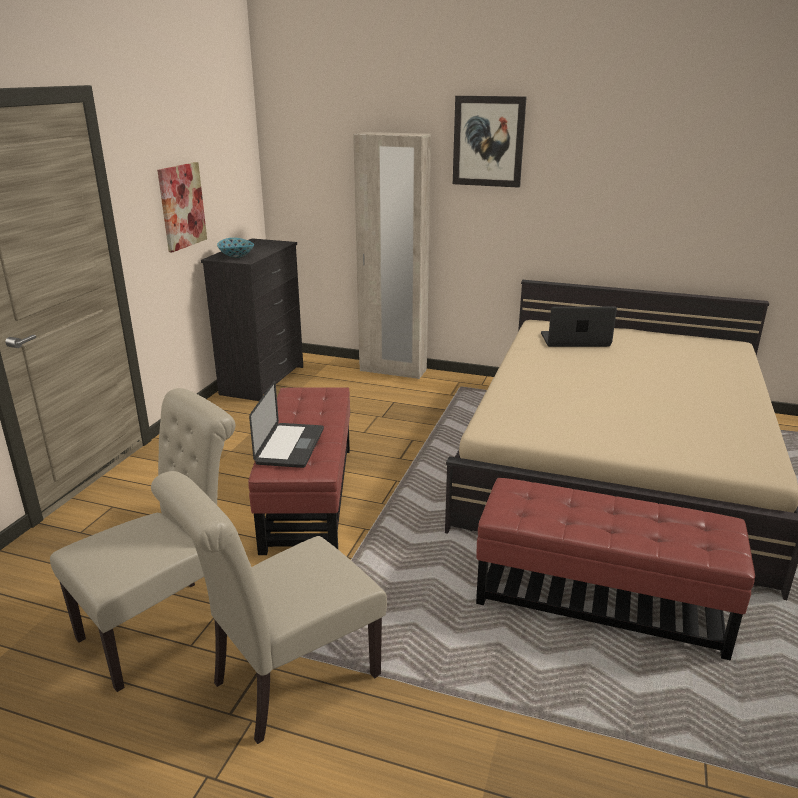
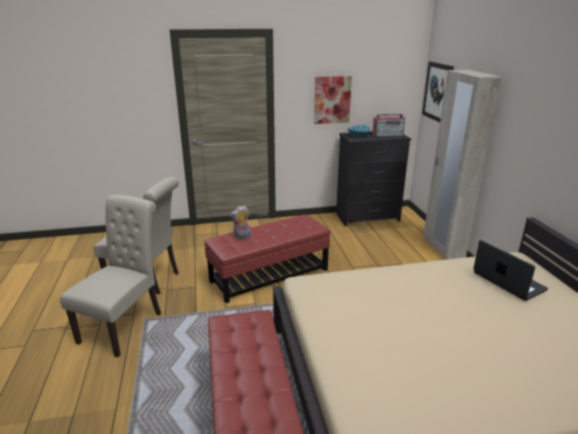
camera: 60 degrees right, 0 degrees up
beige chair [151,471,387,744] -> beige chair turned 90 degrees clockwise [60,195,161,358]
laptop [249,381,324,468] -> plush toy [230,206,251,239]
picture [453,96,527,188] -> picture moved to [422,62,454,122]
none -> radio [372,114,405,137]

